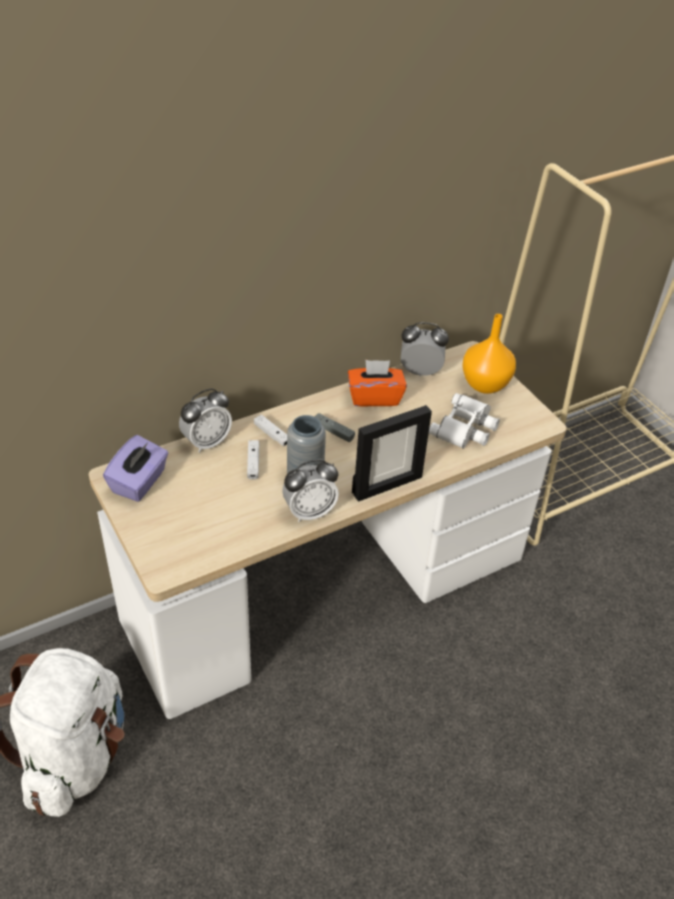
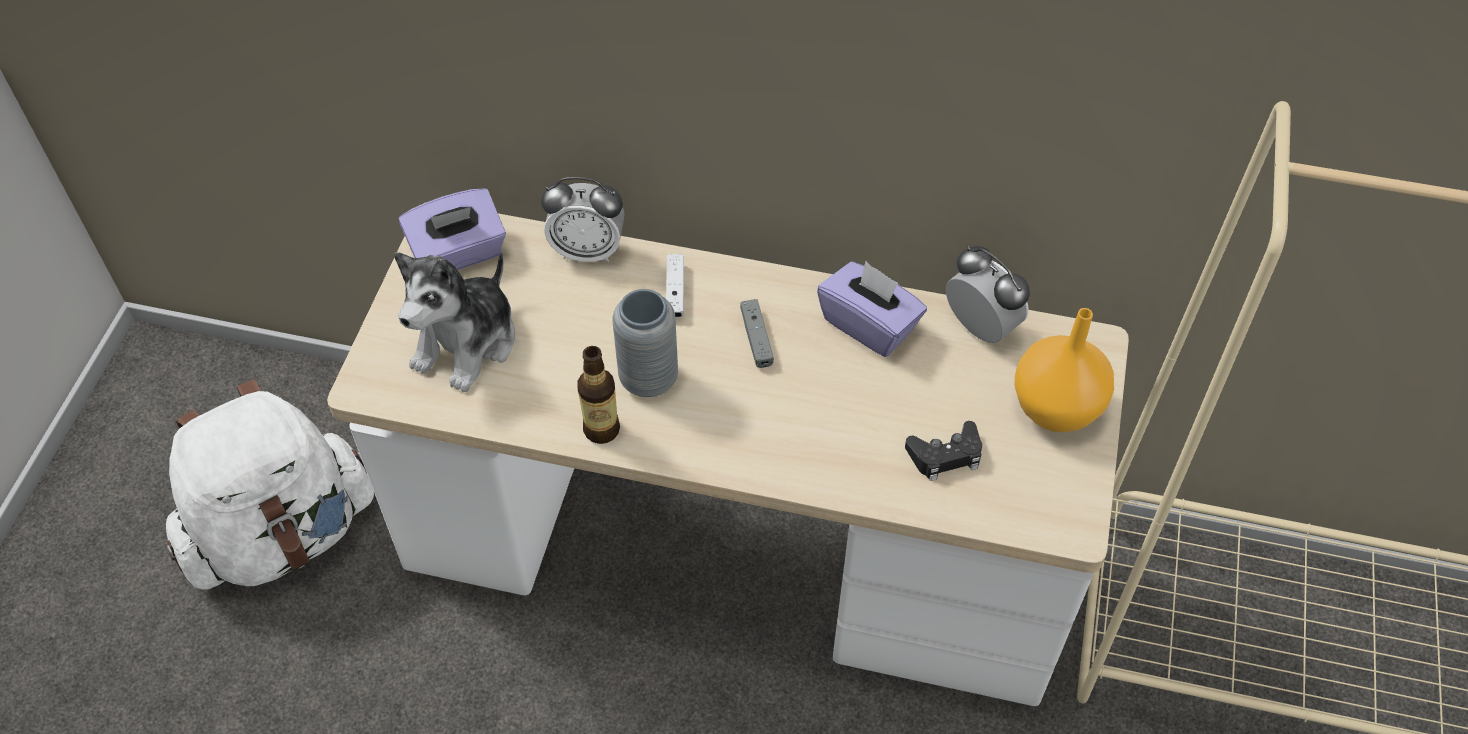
camera: 45 degrees right, 10 degrees up
white game controller [247,440,259,480] -> none
alarm clock [282,460,339,522] -> bottle [577,346,620,444]
orange tissue box [348,360,407,407] -> purple tissue box [817,261,927,357]
picture frame [352,405,432,502] -> none
white binoculars [429,393,500,449] -> black game controller [905,421,982,481]
none -> plush toy [394,251,515,392]

